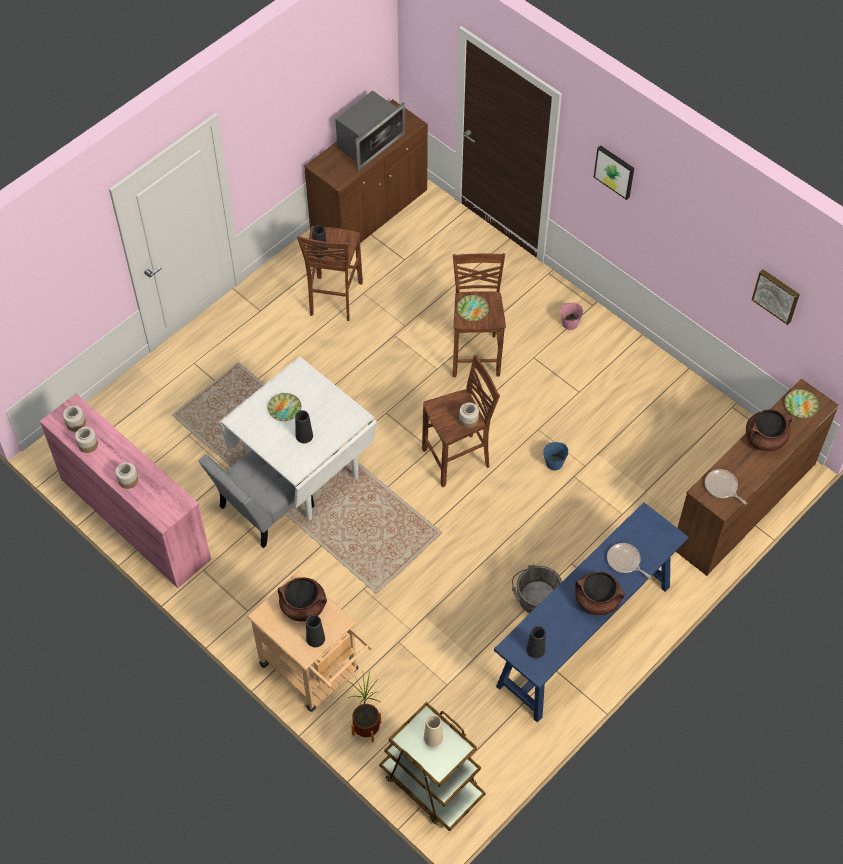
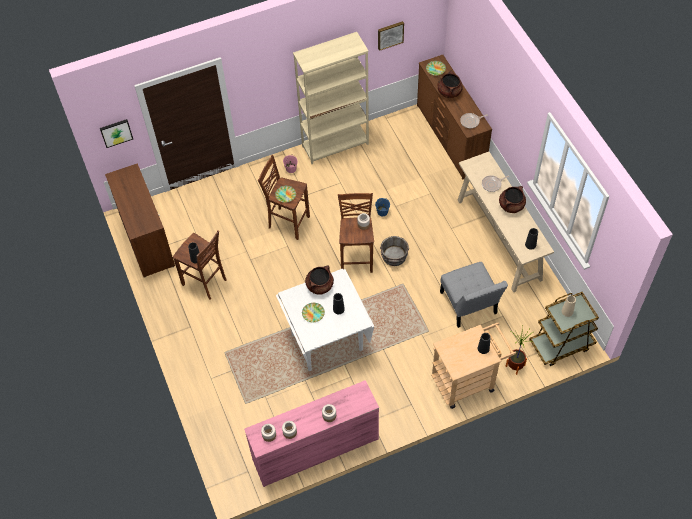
camera: 65 degrees left, 0 degrees up
grey chair [199,450,314,548] -> grey chair moved to [440,262,508,328]
brown cooking pot [278,577,327,622] -> brown cooking pot moved to [305,266,334,295]
microwave [335,90,405,171] -> none
blue console table [494,502,689,722] -> beige console table [458,152,554,292]
grey bucket [512,564,562,613] -> grey bucket moved to [380,236,409,266]
picture [594,145,634,200] -> picture moved to [100,119,133,148]
none -> beige bookcase [293,32,369,164]

